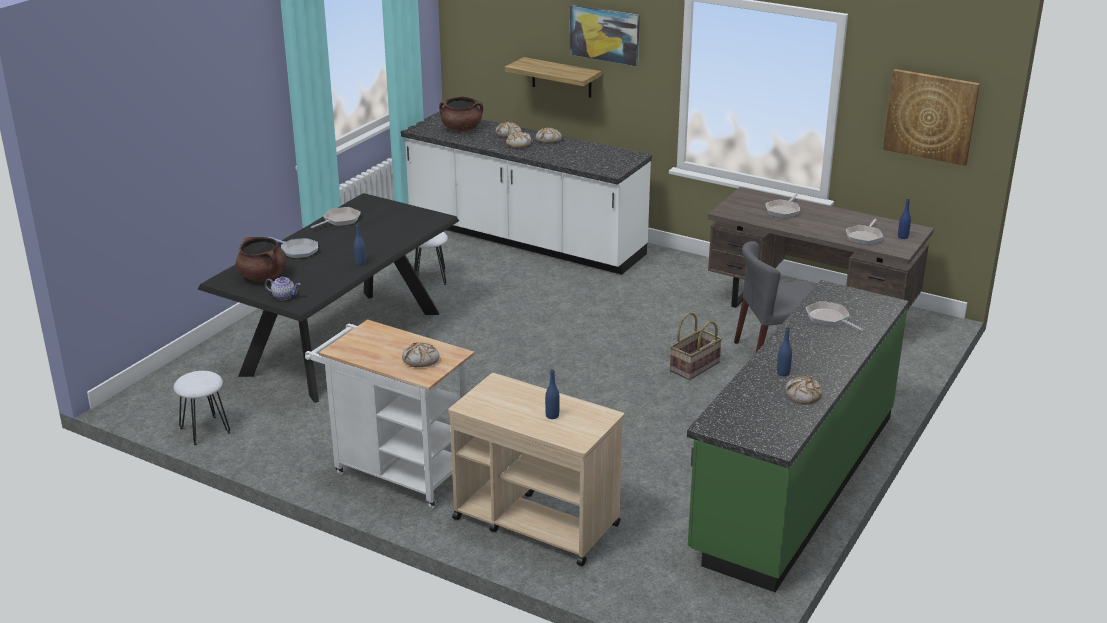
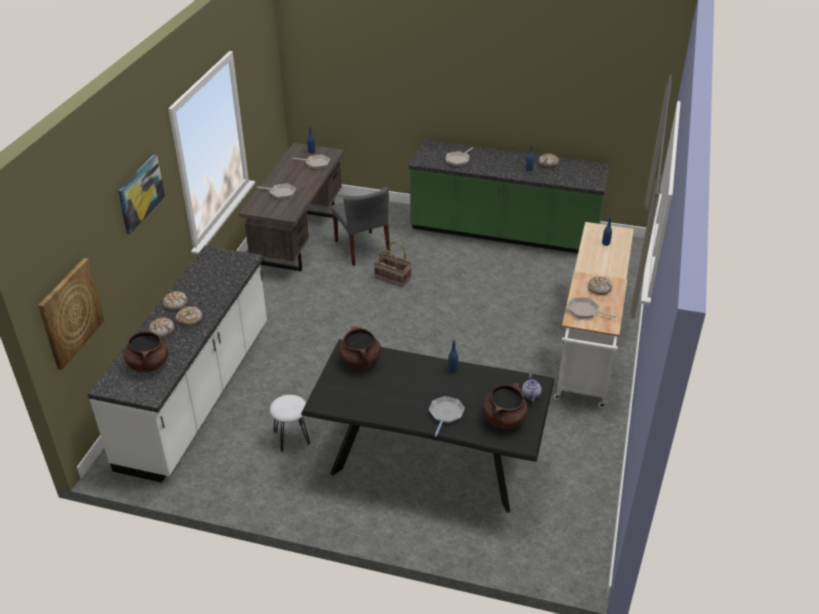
camera: 105 degrees left, 10 degrees up
white stool [174,371,231,445] -> none
frying pan [311,207,361,228] -> frying pan moved to [567,297,617,318]
shelf [505,57,601,98] -> none
picture [883,69,980,166] -> picture moved to [38,258,104,370]
none -> brown cooking pot [339,326,381,369]

